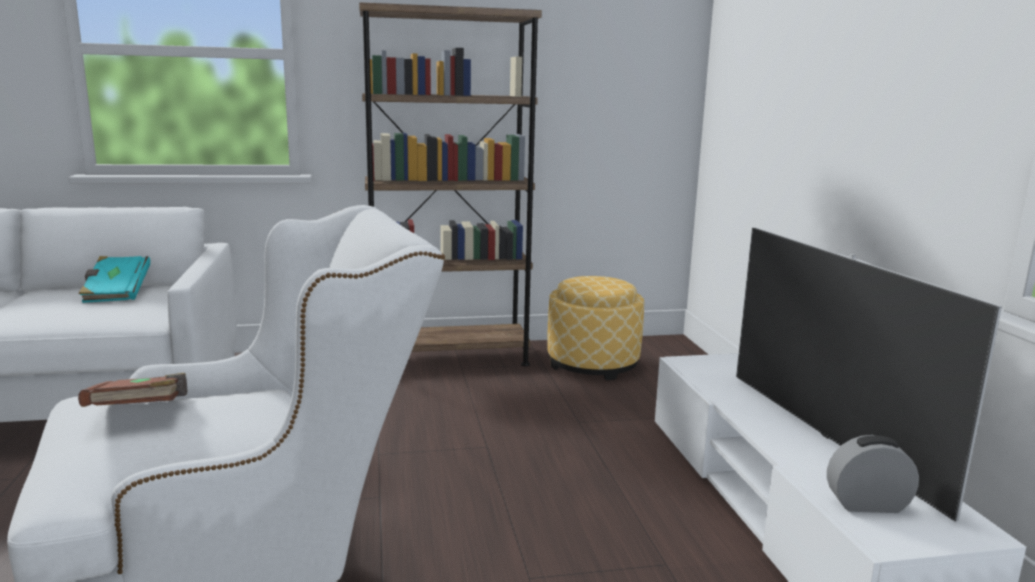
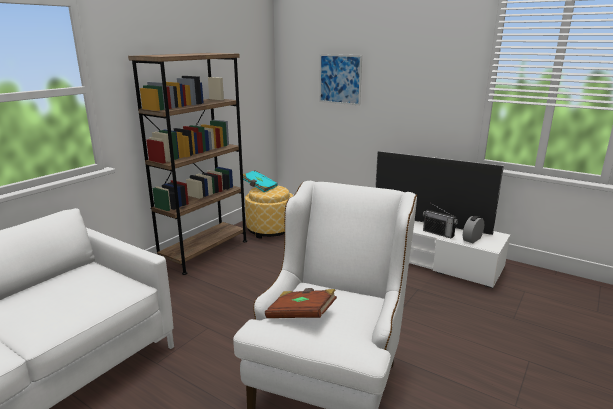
camera: 45 degrees left, 5 degrees up
turquoise book [79,256,150,303] -> turquoise book moved to [243,170,278,192]
none -> picture [319,54,362,105]
none -> radio [423,203,458,239]

